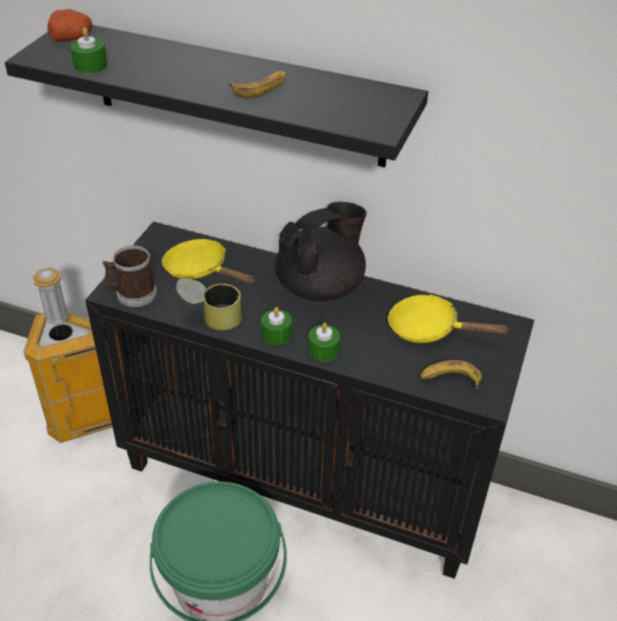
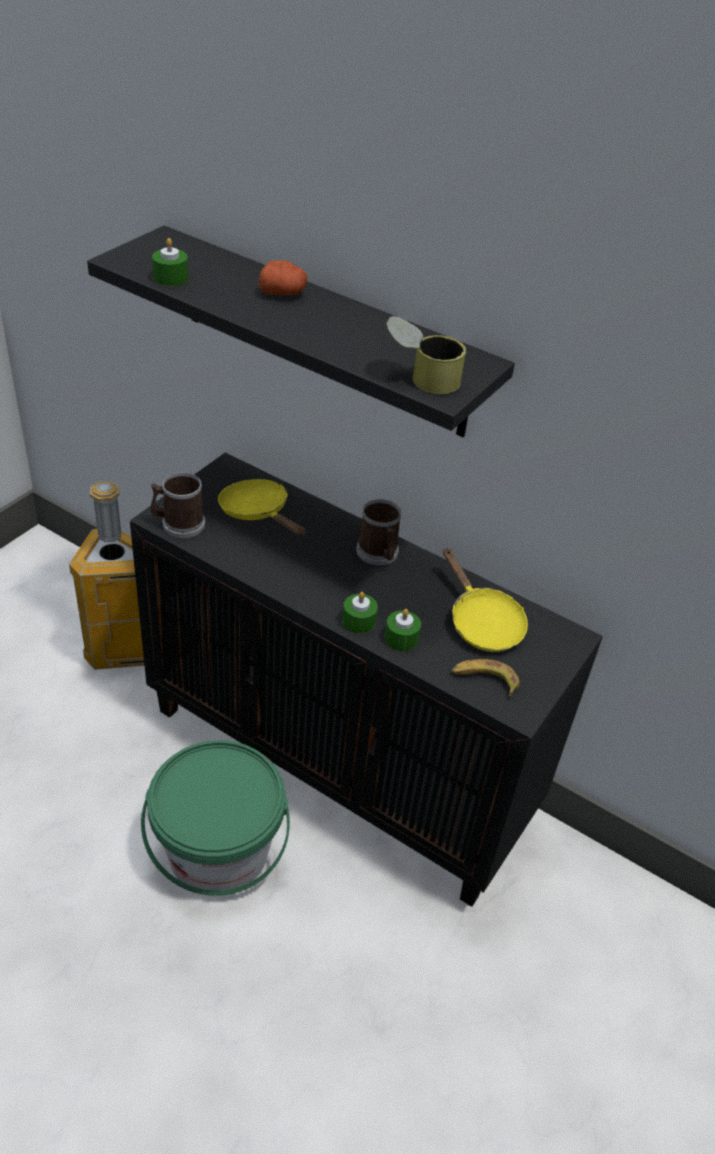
camera: 10 degrees right, 0 degrees up
potato [47,9,92,42] -> potato moved to [258,260,307,295]
can [176,278,242,330] -> can moved to [387,316,466,394]
banana [229,71,287,99] -> none
green candle [261,307,292,345] -> green candle moved to [385,609,421,651]
black teapot [275,202,367,301] -> mug [356,499,401,565]
yellow frying pan [388,294,510,343] -> yellow frying pan turned 150 degrees counterclockwise [443,548,528,652]

